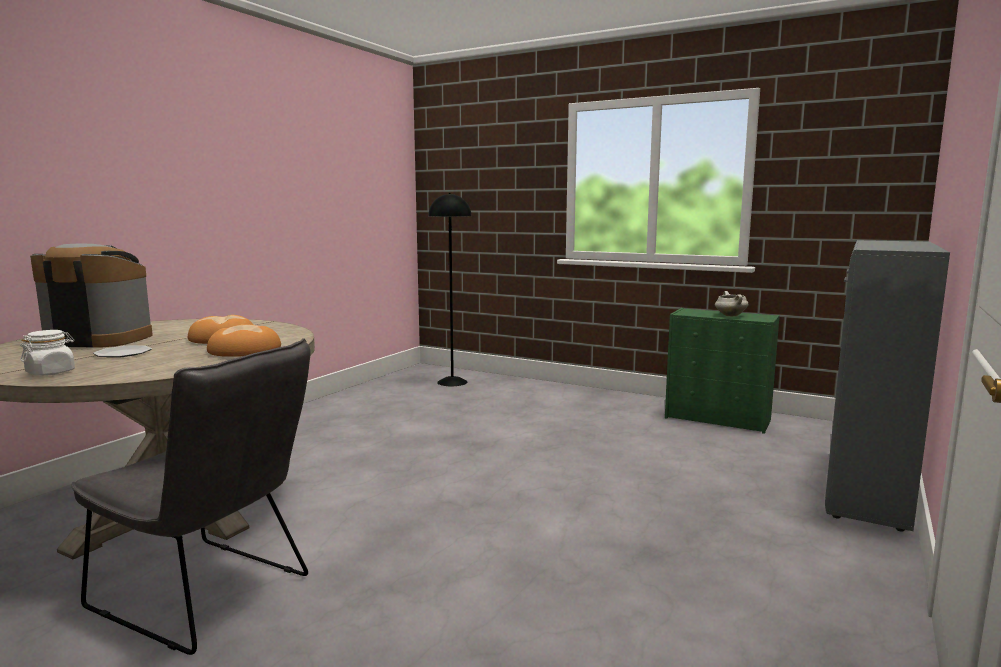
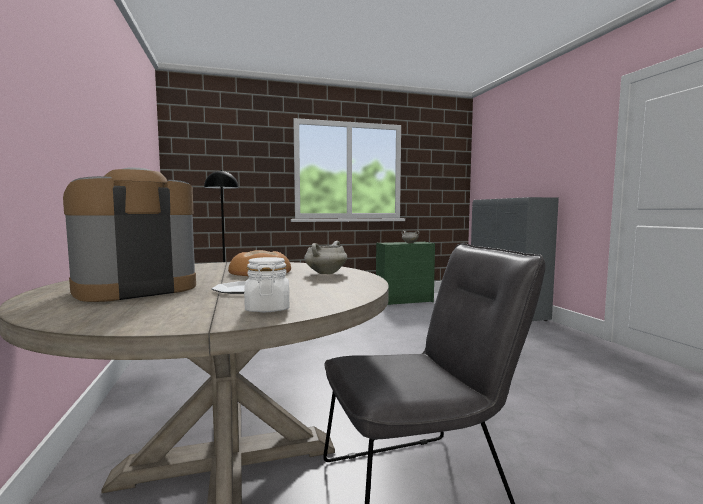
camera: 45 degrees left, 5 degrees down
bread [207,324,281,357] -> white cooking pot [304,241,347,274]

